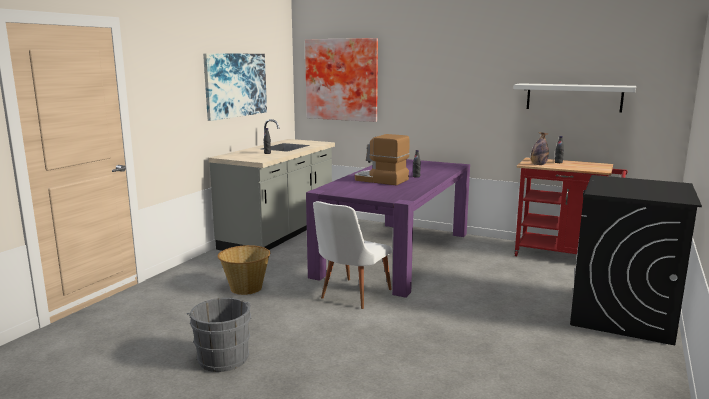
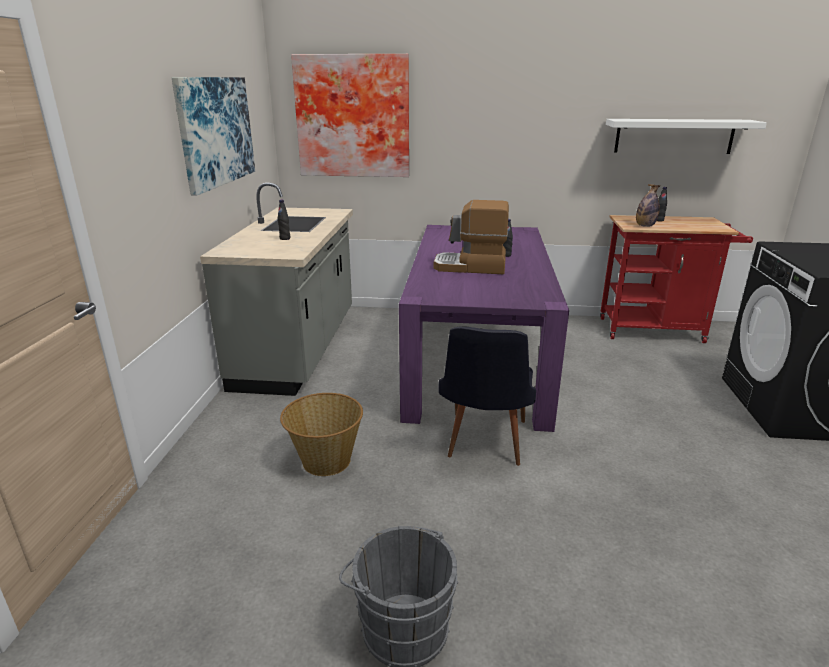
camera: 20 degrees left, 10 degrees up
white chair [313,201,392,309] -> black chair [438,326,536,466]

